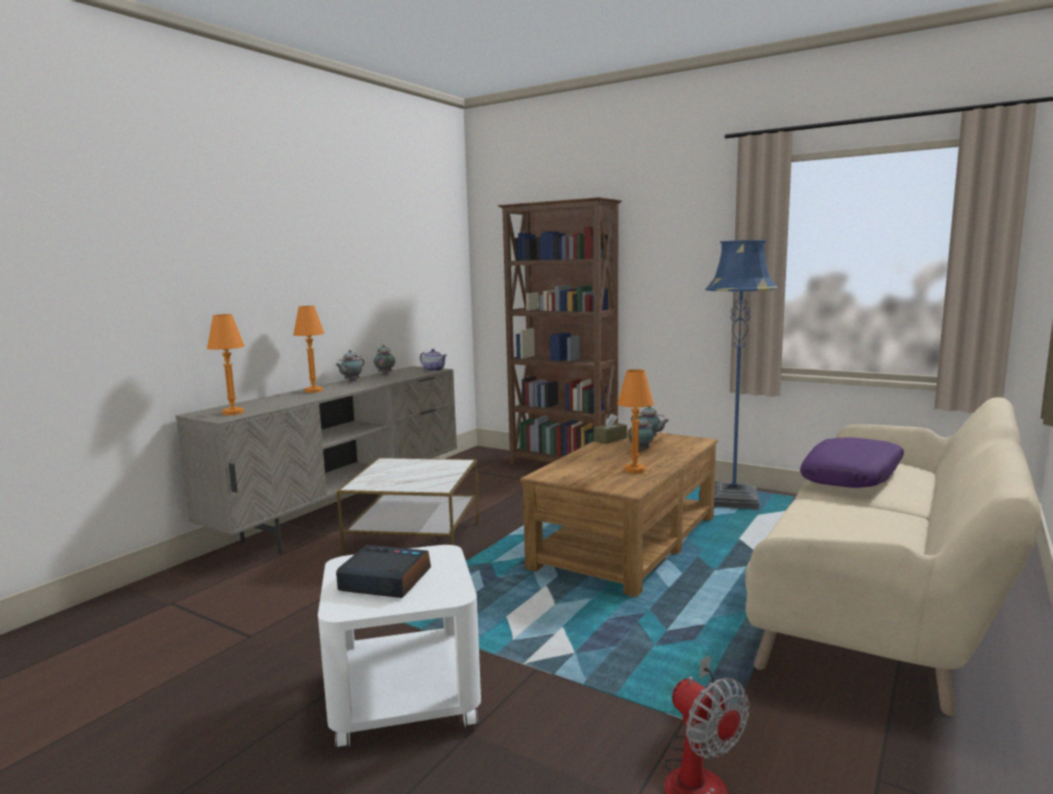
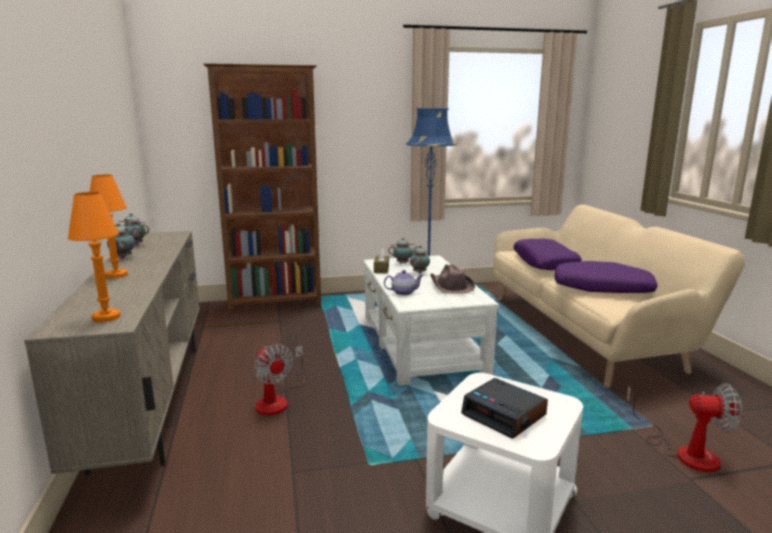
camera: 45 degrees left, 5 degrees up
alarm clock [336,545,431,598] -> alarm clock turned 105 degrees counterclockwise [461,378,548,439]
side table [337,458,480,556] -> fan [254,344,305,415]
teapot [420,349,447,371] -> teapot moved to [384,270,424,296]
brown coffee table [520,429,718,597] -> white coffee table [363,255,500,386]
orange table lamp [617,369,654,473] -> brown hat [430,264,475,294]
none -> purple pillow [555,261,657,293]

